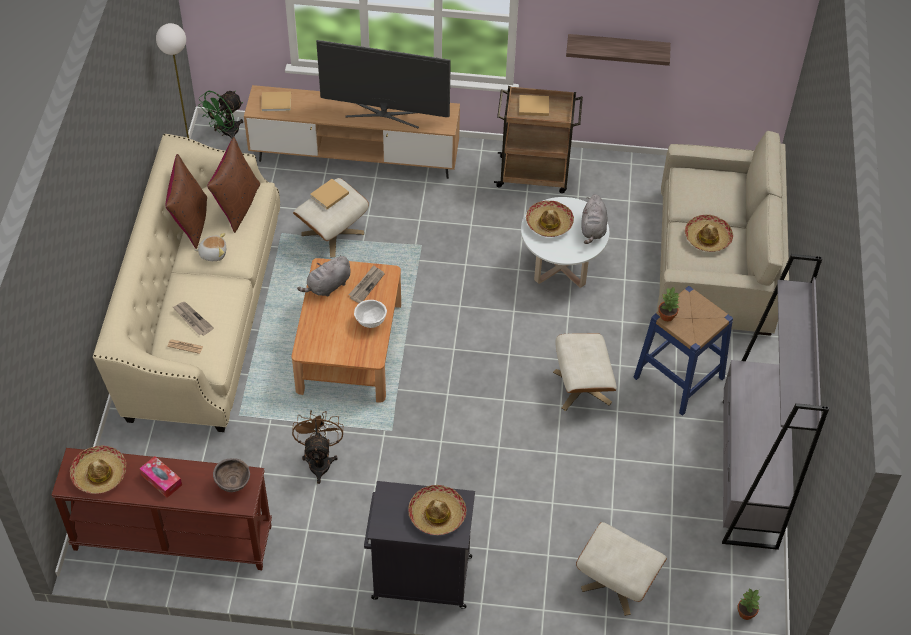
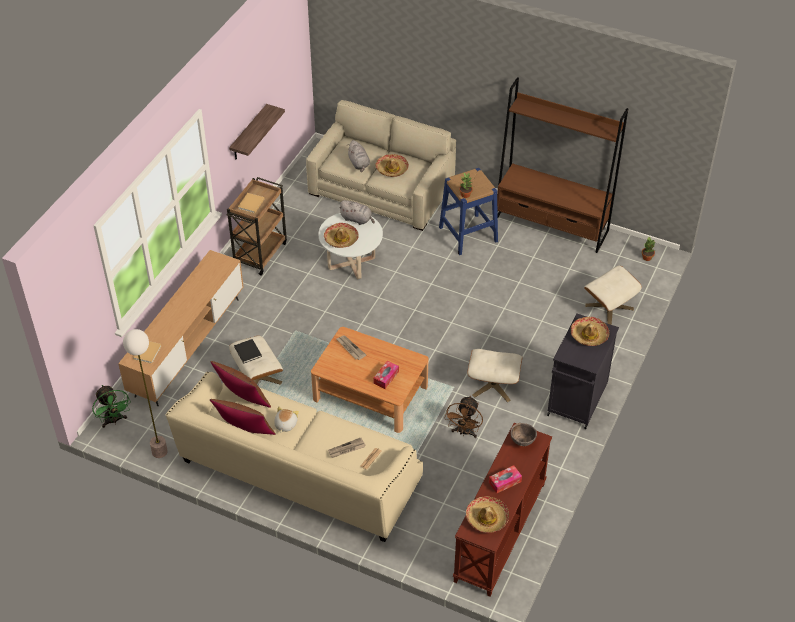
camera: 70 degrees left, 5 degrees down
brown fan [292,411,343,484] -> brown fan turned 90 degrees counterclockwise [445,396,483,438]
grey plush toy [297,256,351,297] -> grey plush toy moved to [348,140,370,172]
beige book [310,179,349,209] -> black book [234,339,262,364]
television [316,40,451,128] -> none
white bowl [354,300,387,328] -> none
beige ottoman [553,333,617,411] -> beige ottoman moved to [467,349,523,402]
grey bookcase [722,254,829,550] -> brown bookcase [497,77,628,253]
none -> tissue box [373,361,399,389]

